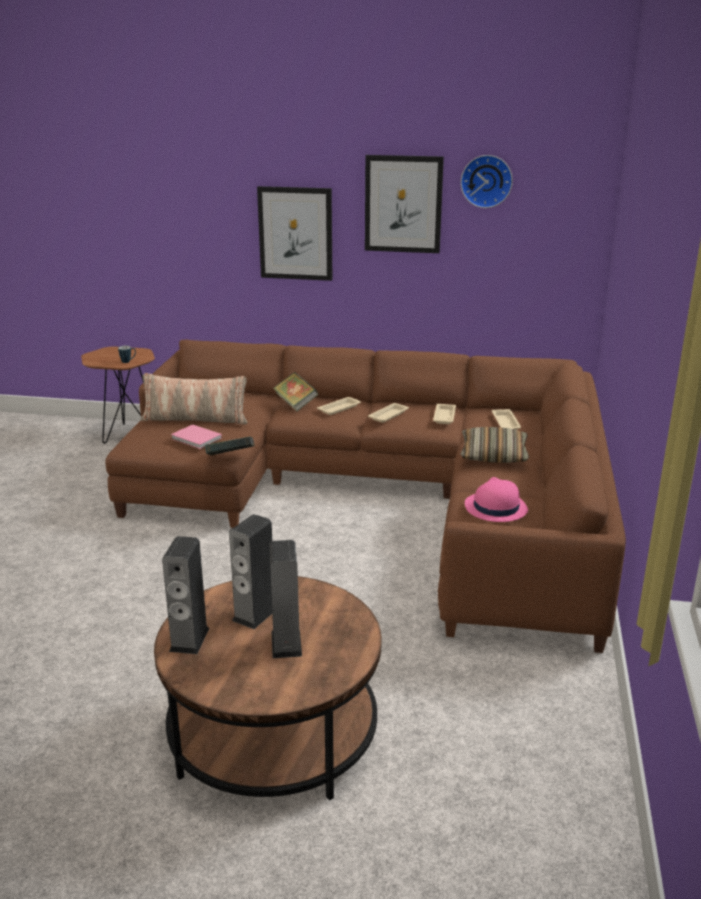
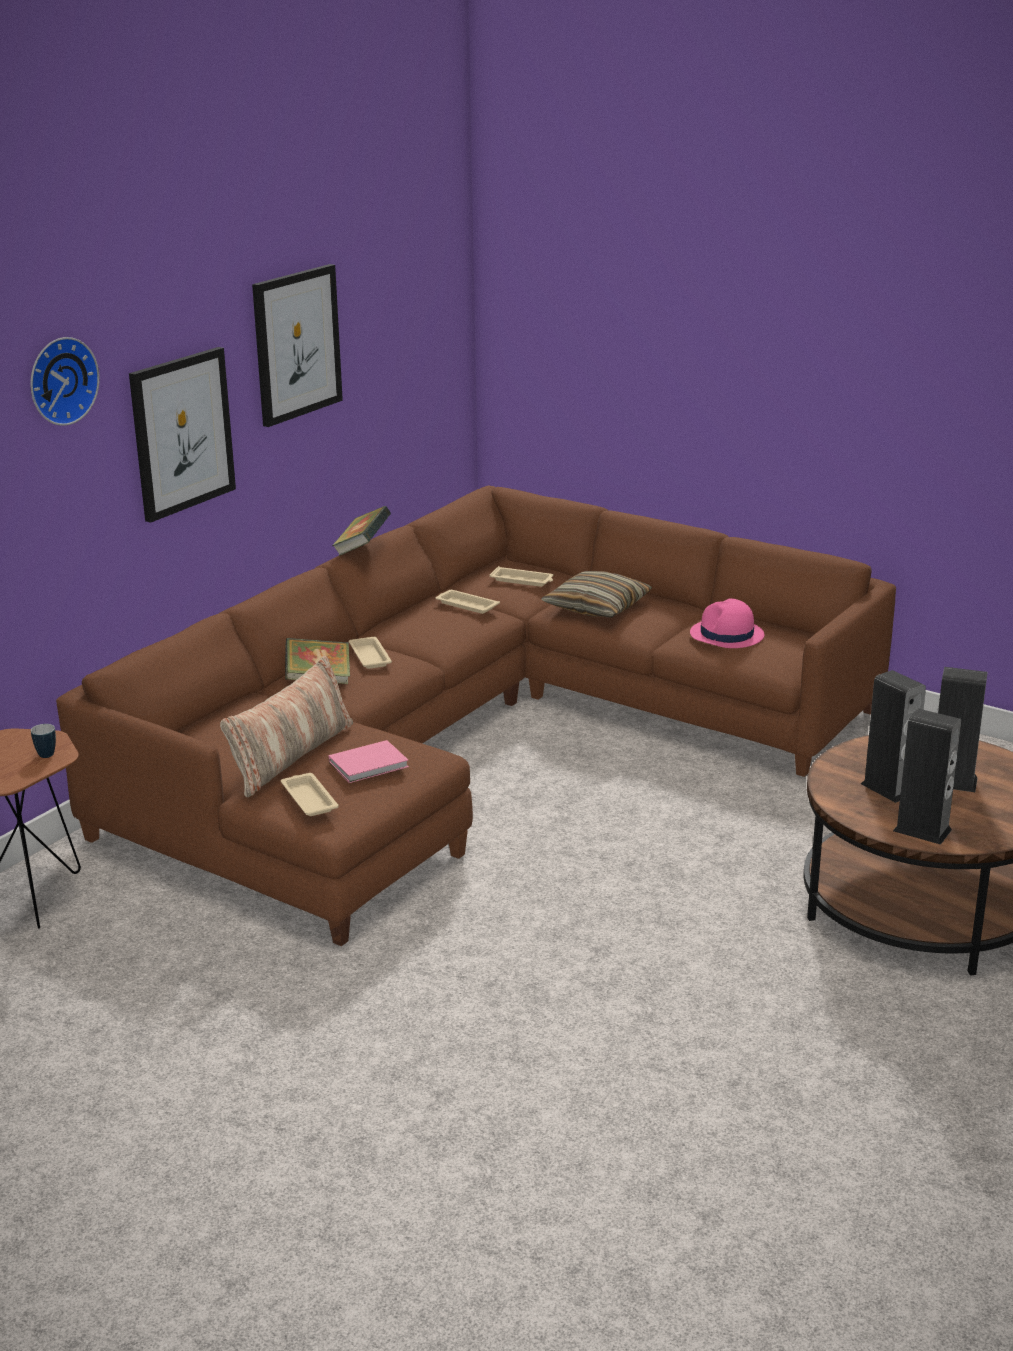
camera: 65 degrees left, 0 degrees up
book [205,436,255,456] -> book moved to [332,506,391,556]
beige tray [368,403,409,423] -> beige tray moved to [281,773,339,816]
wall clock [461,155,513,208] -> wall clock moved to [30,337,100,426]

